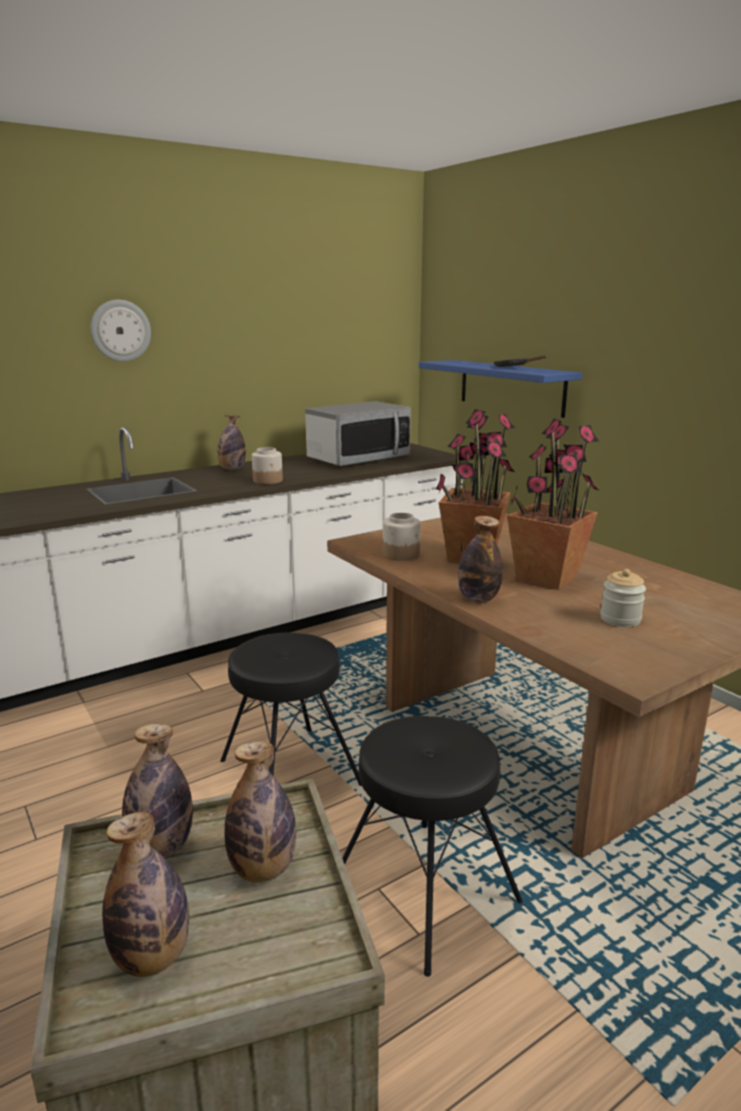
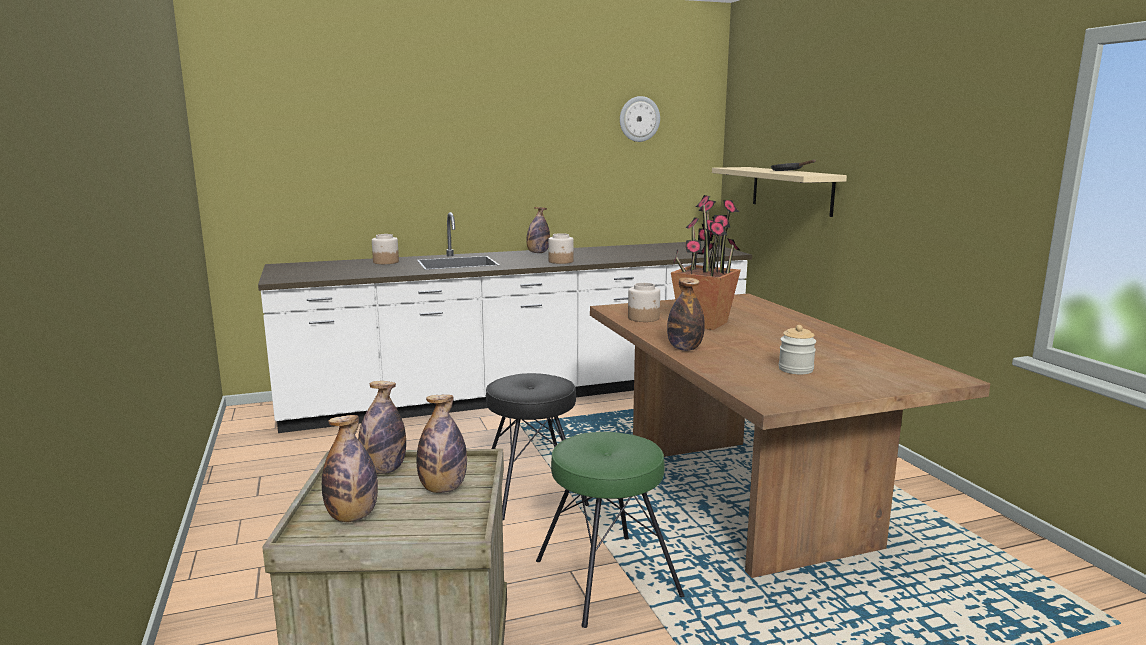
camera: 15 degrees right, 5 degrees down
wall clock [91,300,151,362] -> wall clock moved to [620,96,660,142]
microwave [305,401,411,466] -> none
black stool [342,716,523,977] -> green stool [536,432,684,628]
blue shelf [419,360,582,418] -> beige shelf [712,167,847,217]
potted plant [507,419,599,590] -> none
none -> jar [372,234,399,264]

